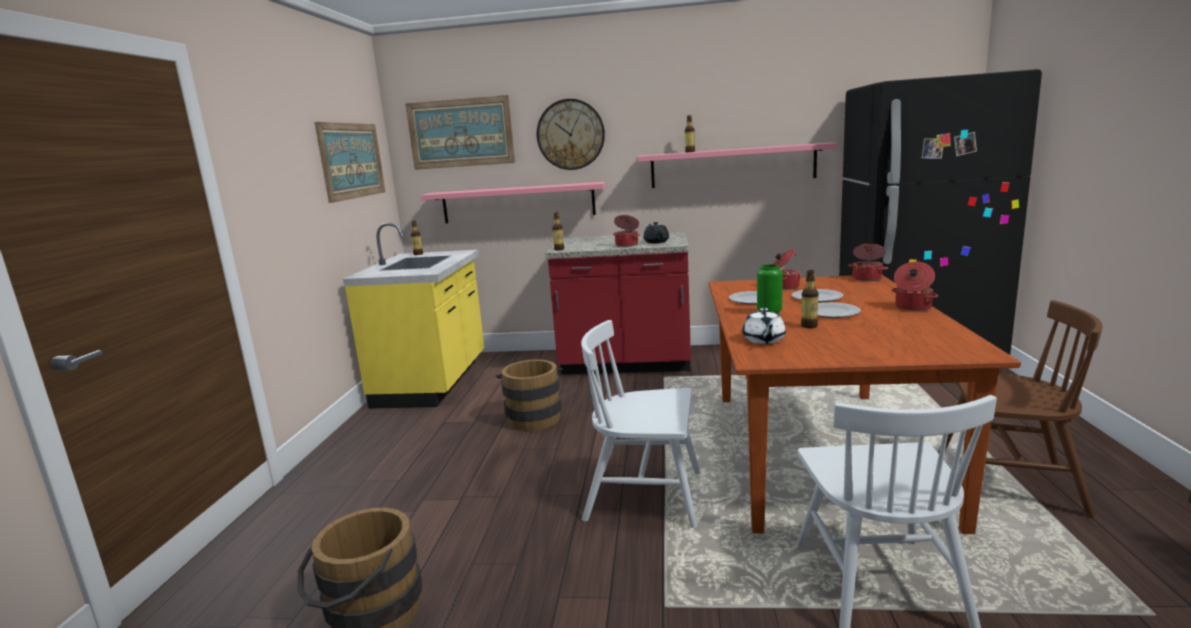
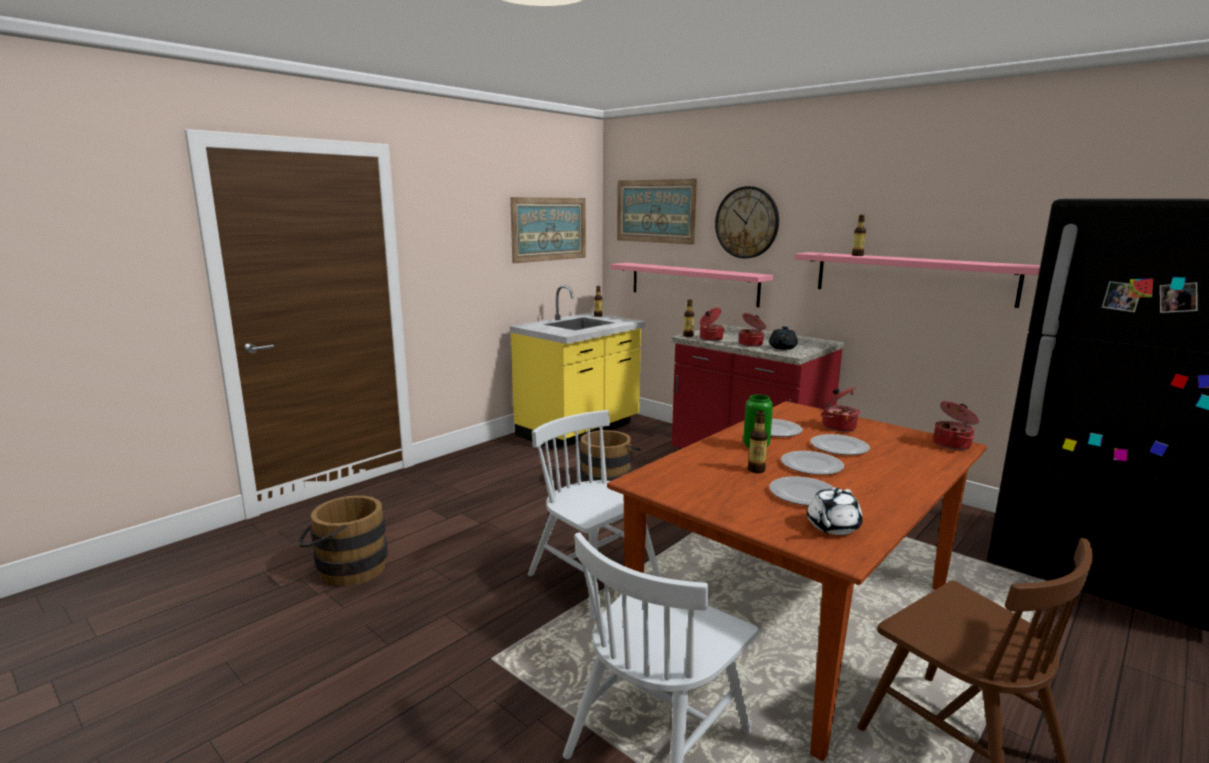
camera: 35 degrees right, 0 degrees up
white teapot [742,308,786,344] -> white teapot moved to [807,488,863,535]
cooking pot [891,262,938,311] -> cooking pot moved to [700,308,725,341]
none -> plate [769,476,834,506]

